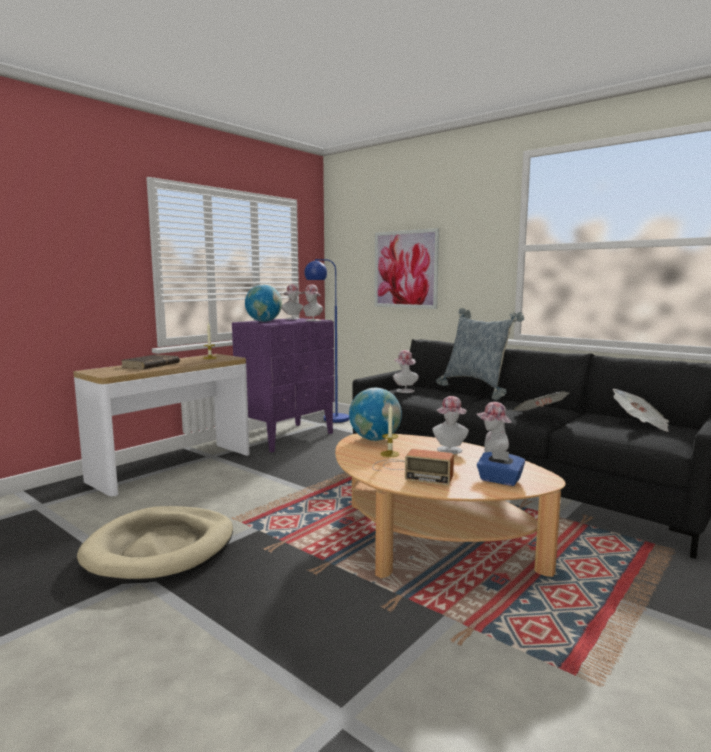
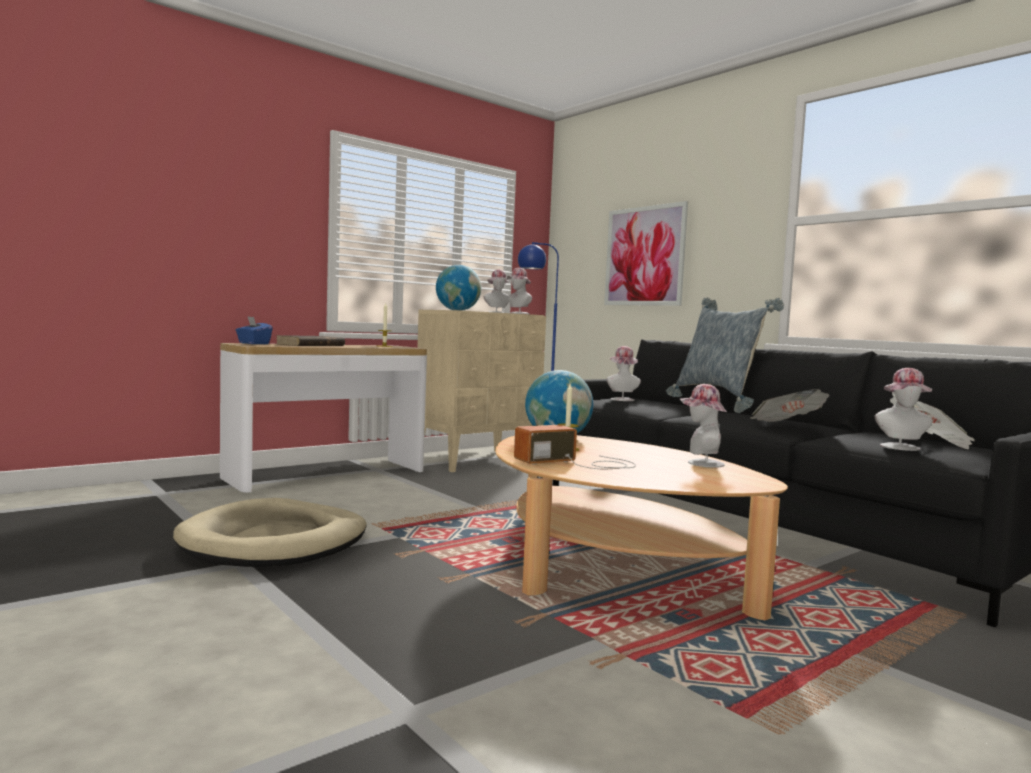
camera: 10 degrees right, 5 degrees down
purple dresser [232,318,334,452] -> beige dresser [417,310,546,472]
radio [373,449,454,485] -> radio turned 120 degrees clockwise [514,425,636,469]
hat [432,396,469,454] -> hat moved to [874,368,932,451]
blue tissue box [477,449,525,486] -> blue tissue box moved to [236,316,273,344]

